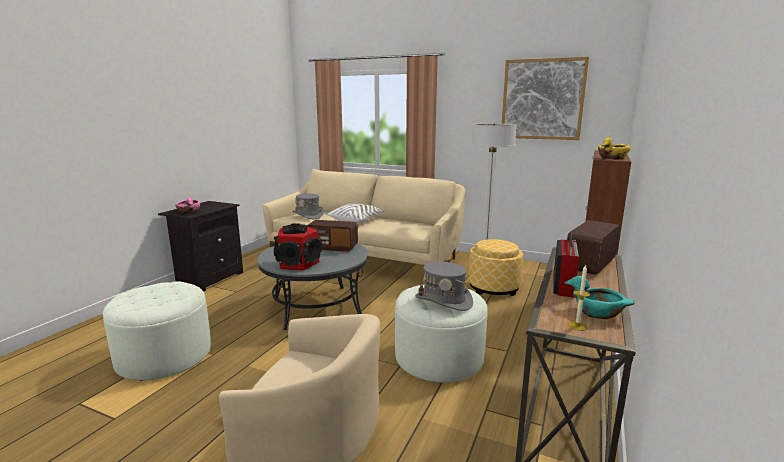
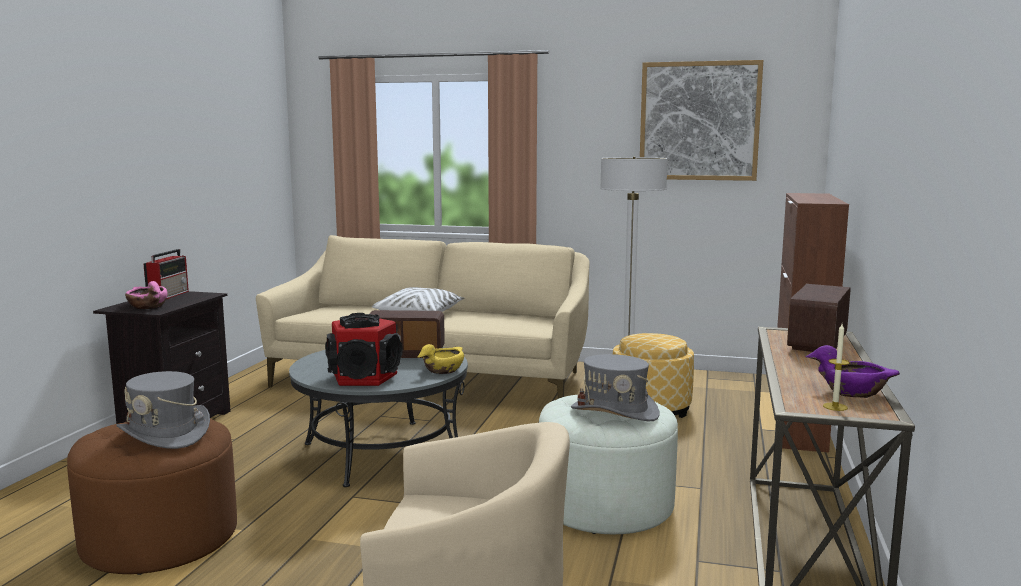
camera: 10 degrees left, 5 degrees down
white ottoman [103,281,211,381] -> brown ottoman [67,419,237,575]
grey hat [293,194,324,219] -> grey hat moved to [116,371,210,449]
radio [553,233,579,298] -> radio moved to [144,249,189,299]
turquoise bowl [564,276,635,319] -> purple bowl [806,345,900,398]
yellow bowl [598,138,631,159] -> yellow bowl moved to [417,344,464,374]

